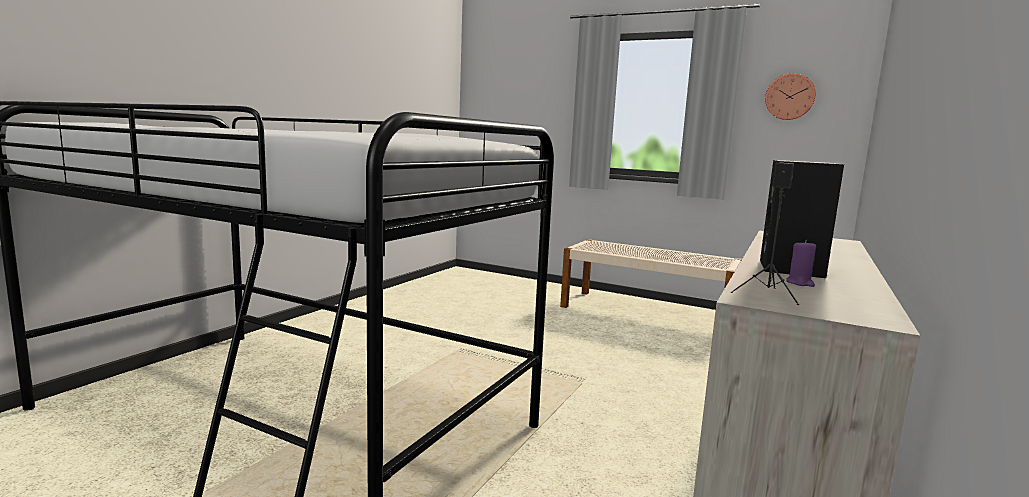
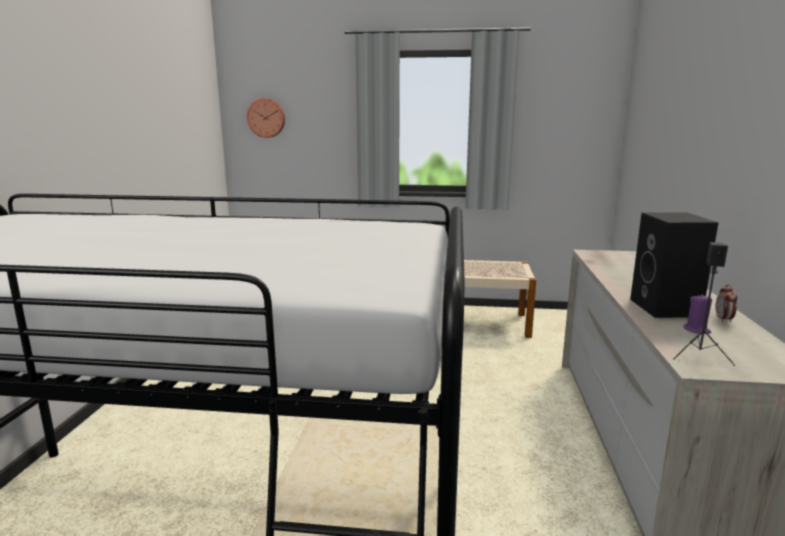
camera: 20 degrees left, 5 degrees up
wall clock [765,73,815,120] -> wall clock moved to [247,98,285,138]
none -> alarm clock [716,284,737,322]

